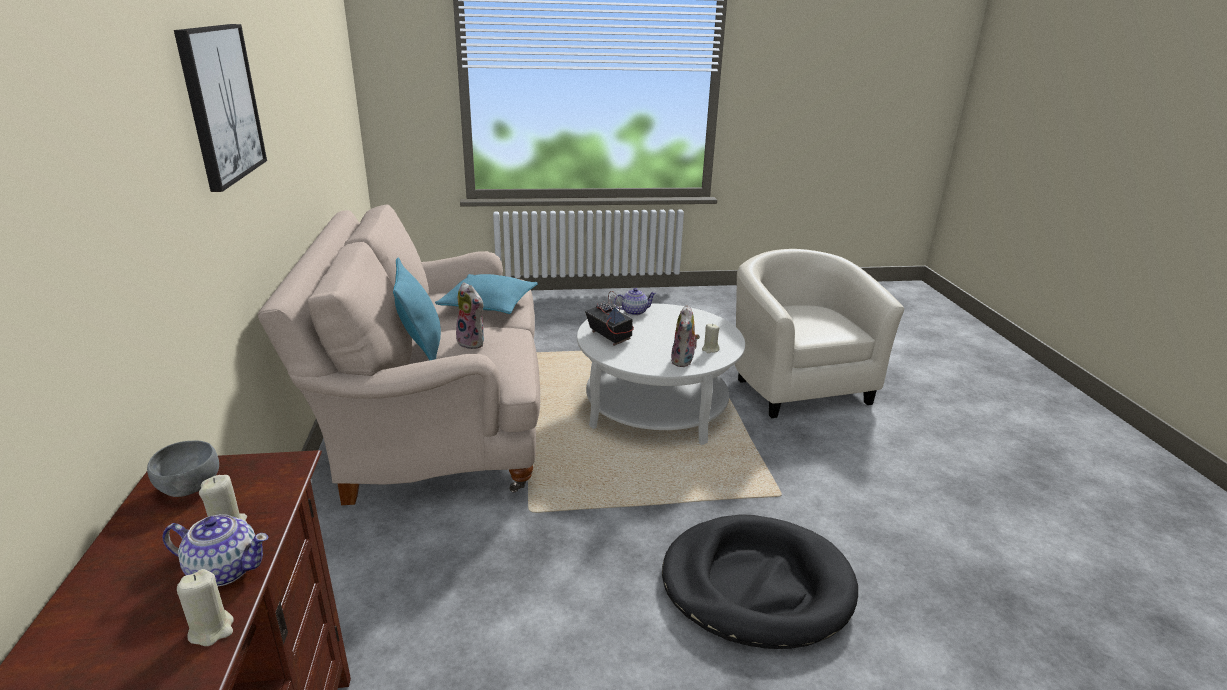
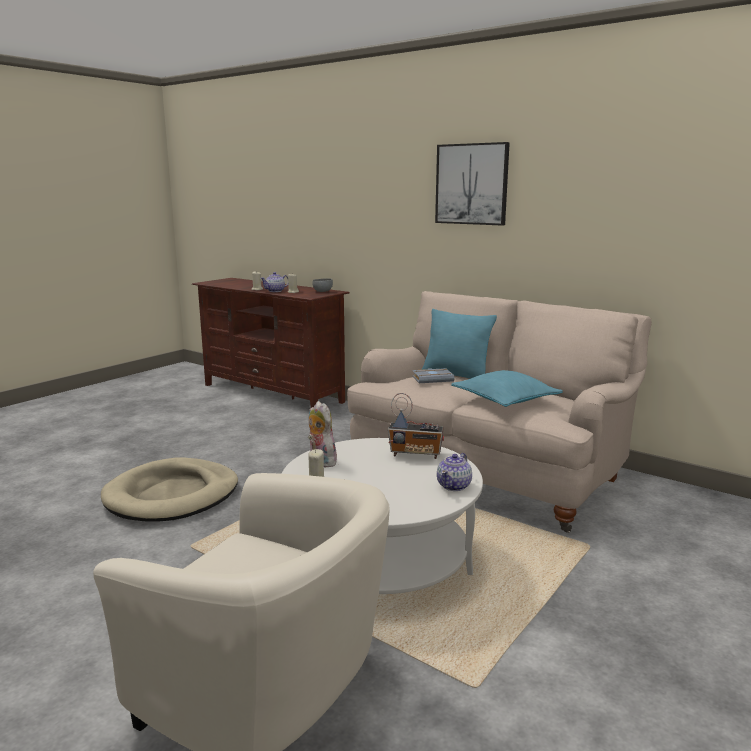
camera: 135 degrees right, 10 degrees down
plush toy [455,282,484,349] -> grey book [412,368,455,383]
black dog bed [662,514,858,649] -> beige dog bed [101,457,238,522]

